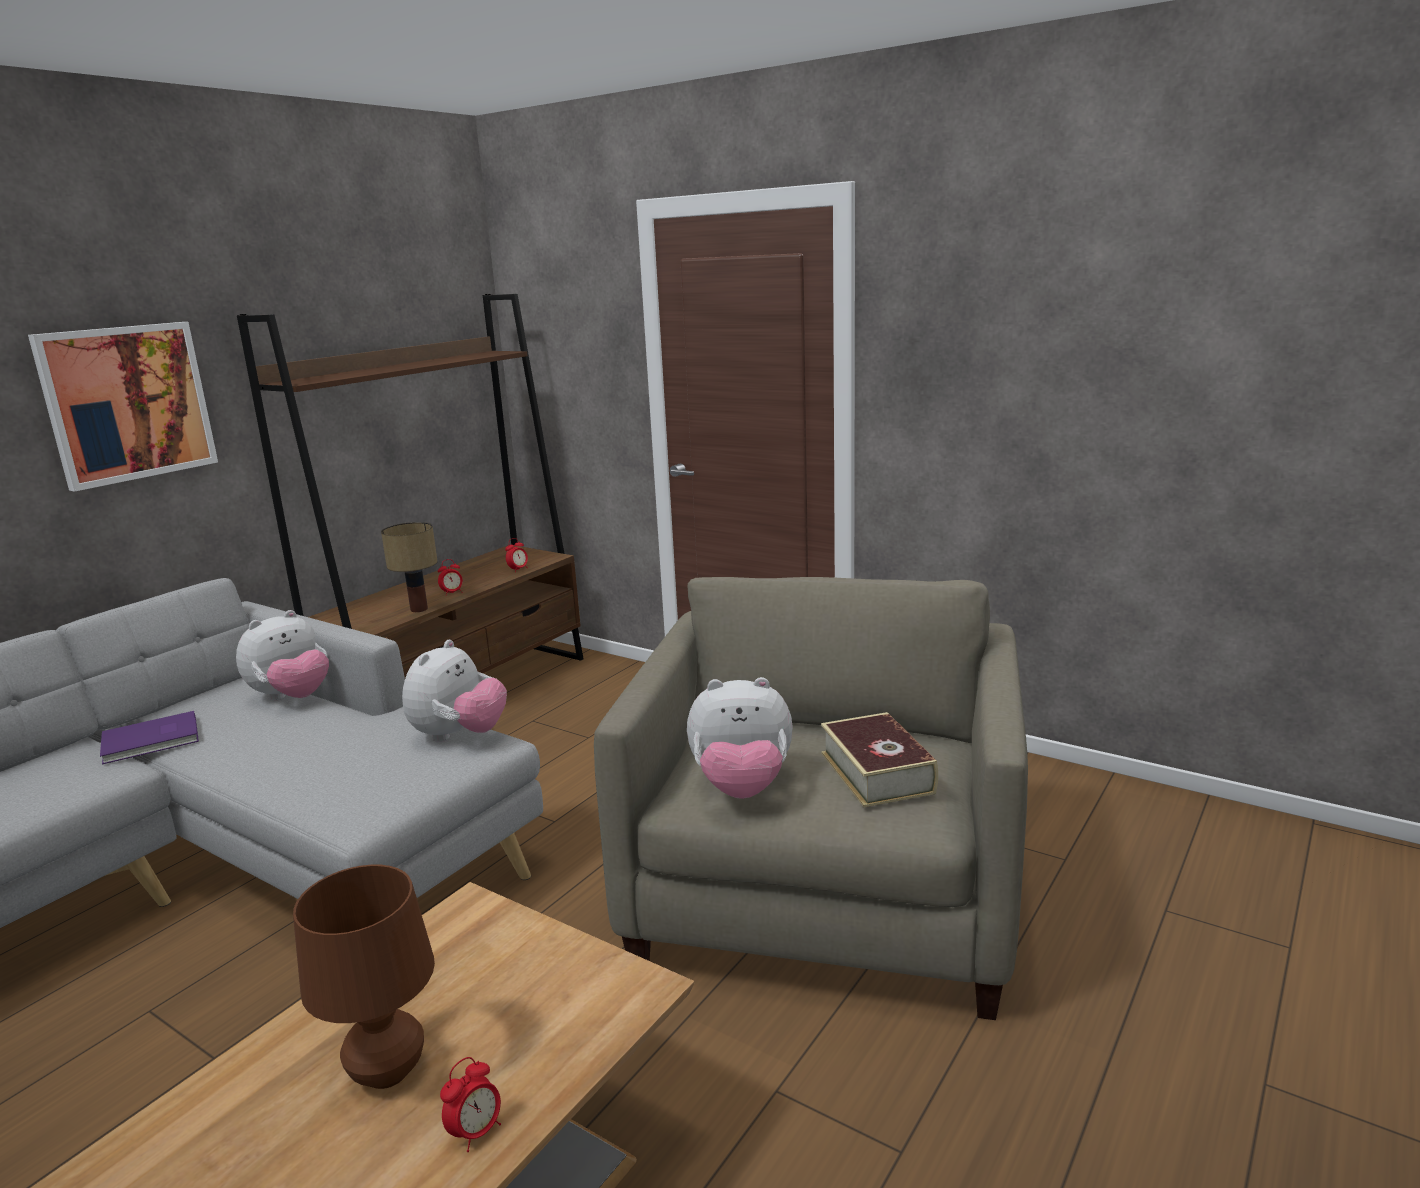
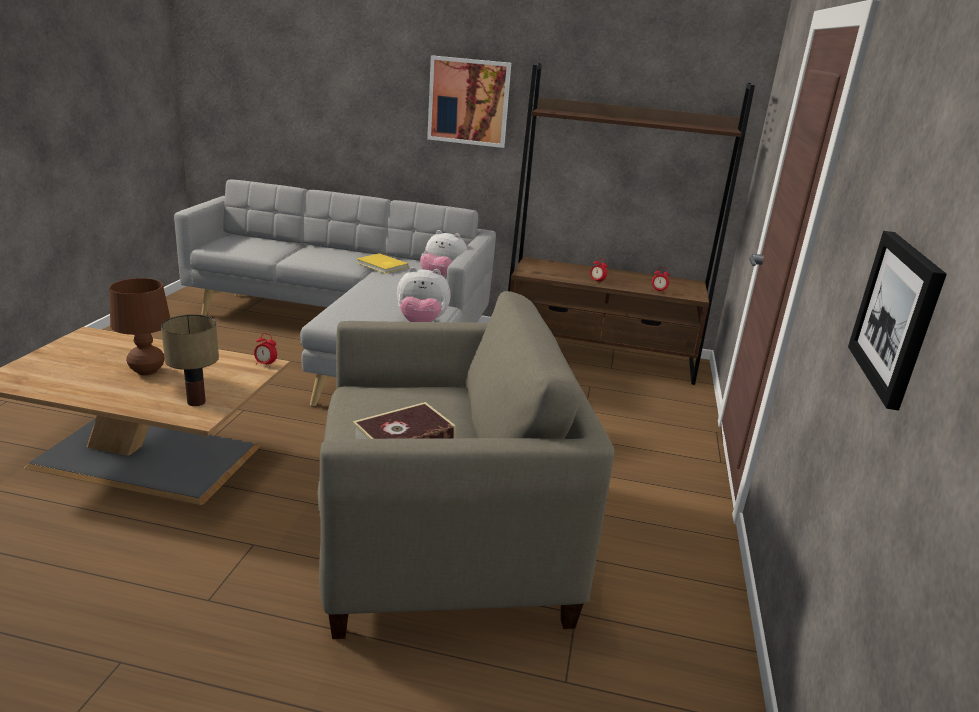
camera: 65 degrees right, 5 degrees up
purple book [100,711,199,764] -> yellow book [357,253,409,274]
table lamp [381,522,438,612] -> table lamp moved to [161,315,219,406]
alarm clock [440,1057,501,1152] -> alarm clock moved to [254,333,277,368]
plush toy [687,677,793,799] -> none
none -> picture [848,231,947,411]

